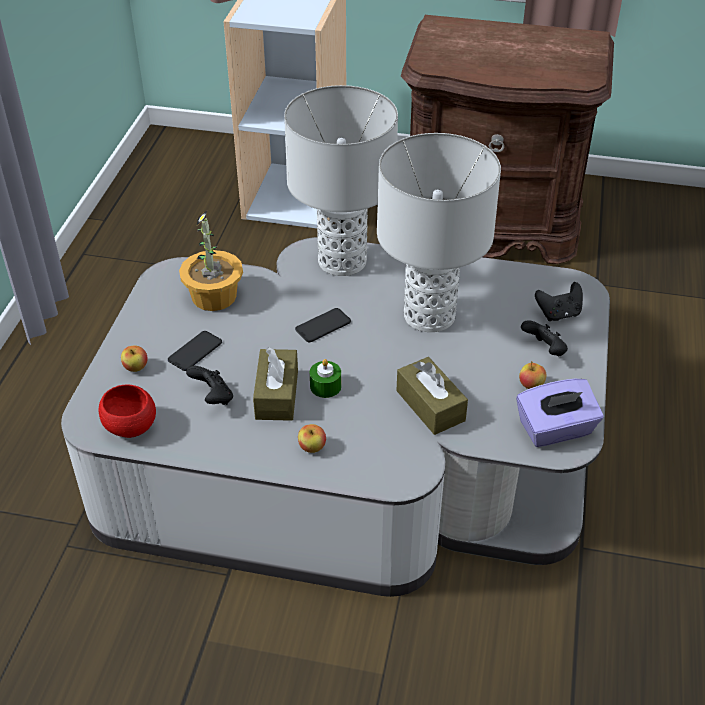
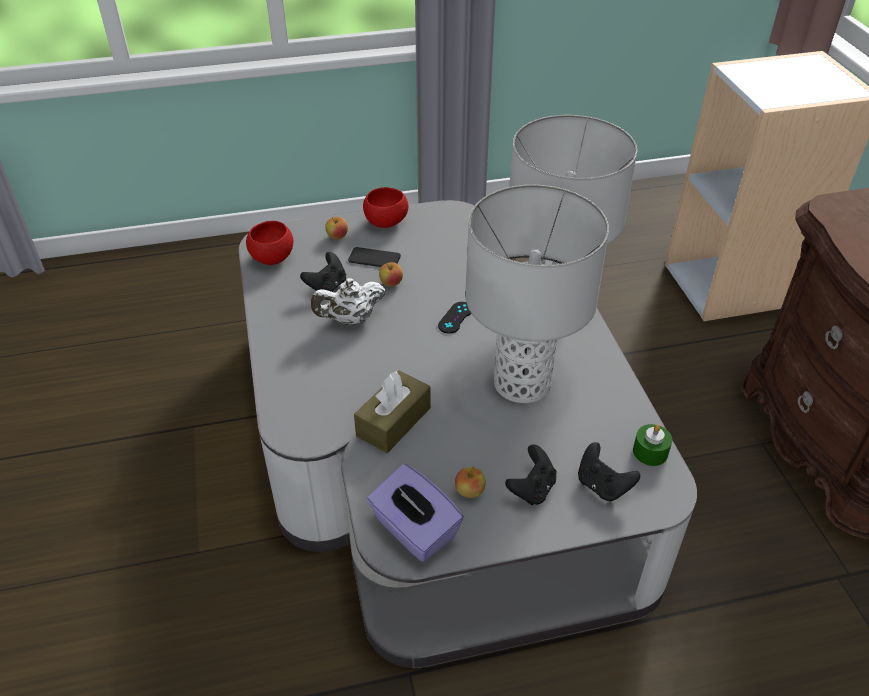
camera: 65 degrees right, 0 degrees up
potted plant [179,210,243,311] -> none
brown tissue box [253,347,298,421] -> white teapot [311,278,386,326]
phone [295,308,351,342] -> black game controller [438,302,471,333]
apple [298,424,326,453] -> apple moved to [379,262,403,287]
green candle [310,359,341,398] -> green candle moved to [633,424,672,466]
none -> red bowl [363,187,408,228]

